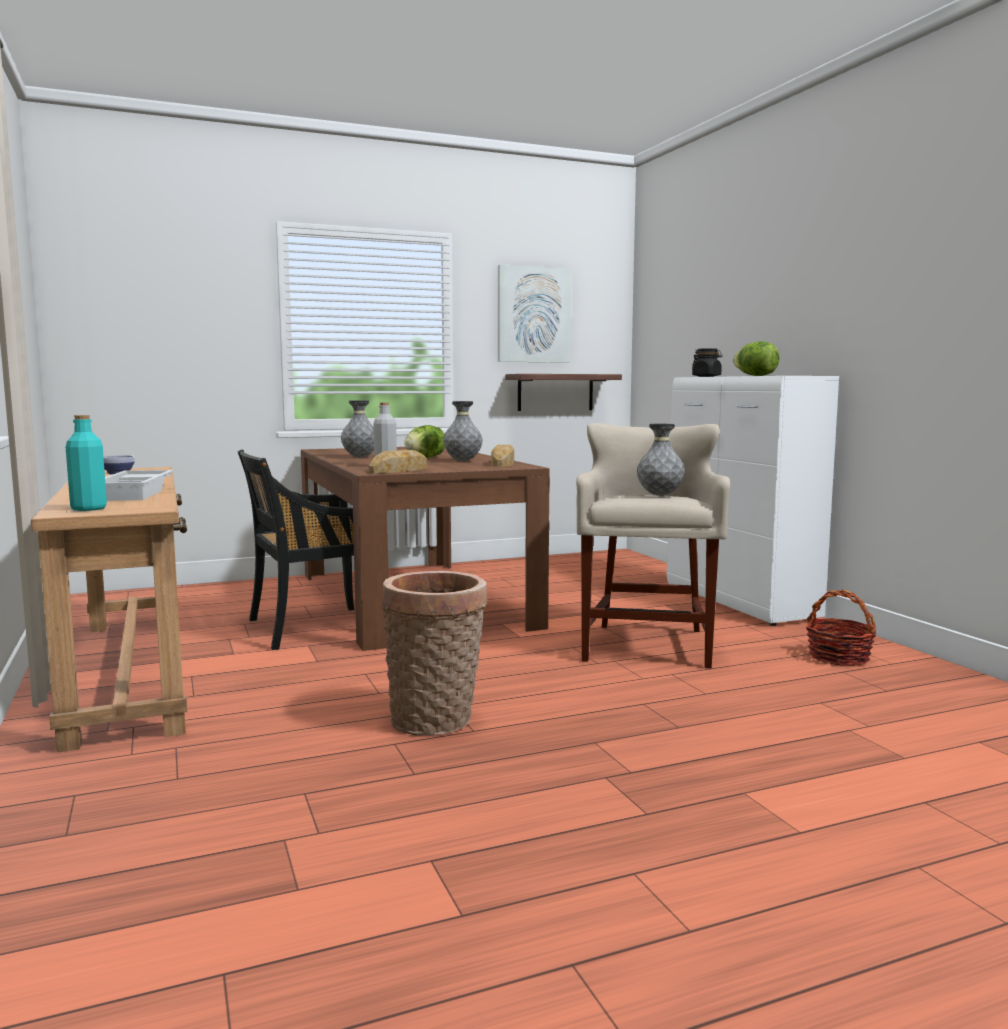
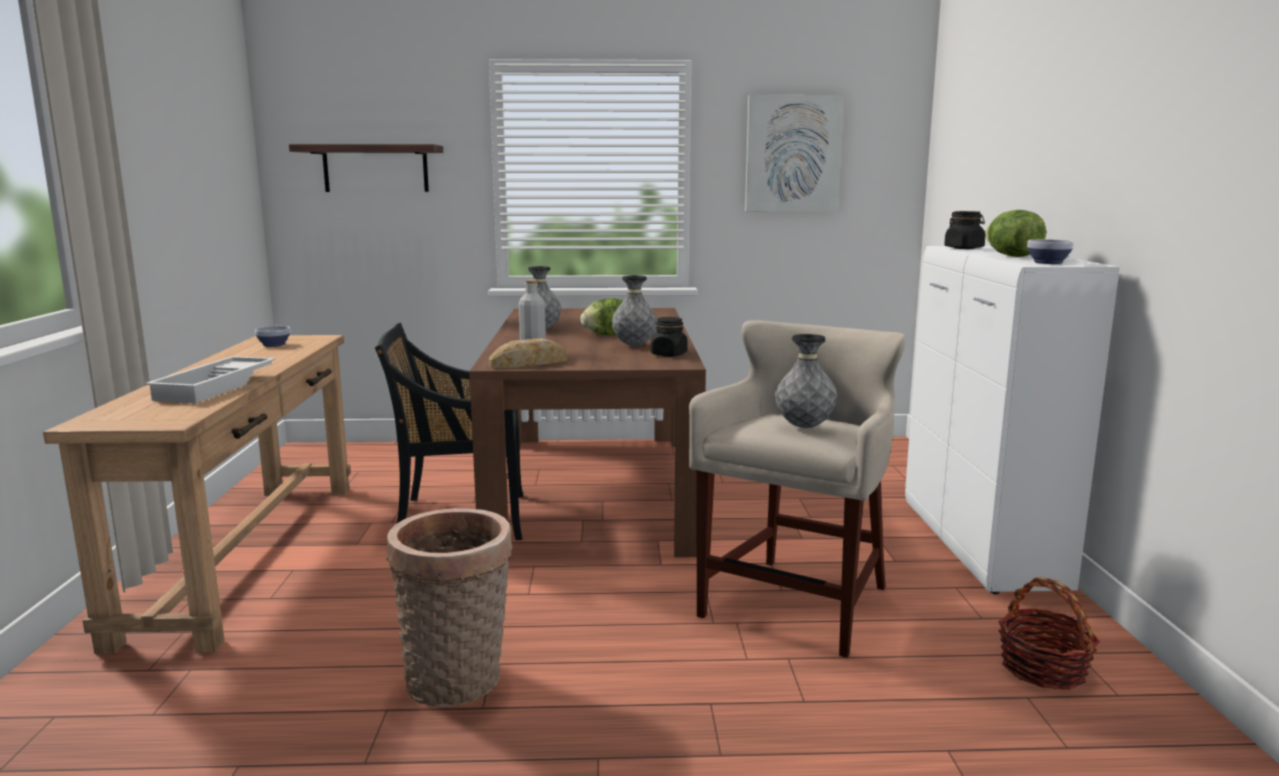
camera: 20 degrees right, 5 degrees up
turquoise bottle [66,415,107,511] -> none
bread [491,445,514,467] -> black jar [651,317,688,357]
shelf [505,374,622,411] -> shelf moved to [289,144,443,192]
none -> bowl [1027,239,1074,264]

